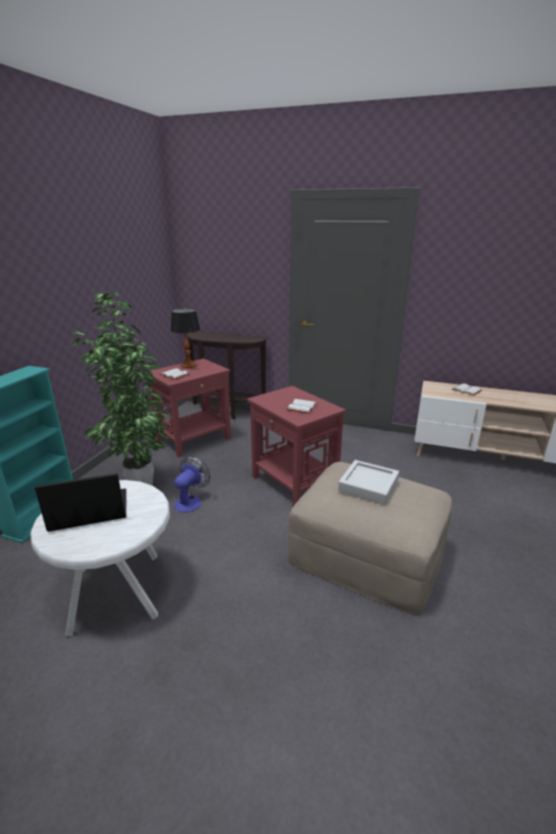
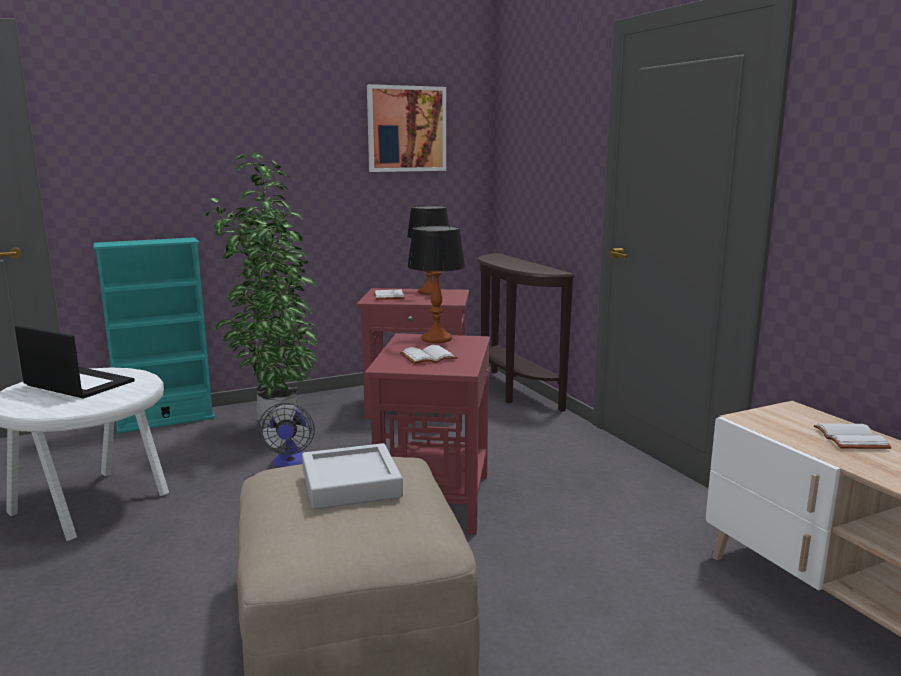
camera: 45 degrees right, 10 degrees down
fan [174,455,210,512] -> fan turned 105 degrees clockwise [259,403,315,468]
none -> picture [367,84,446,172]
none -> table lamp [407,225,465,343]

